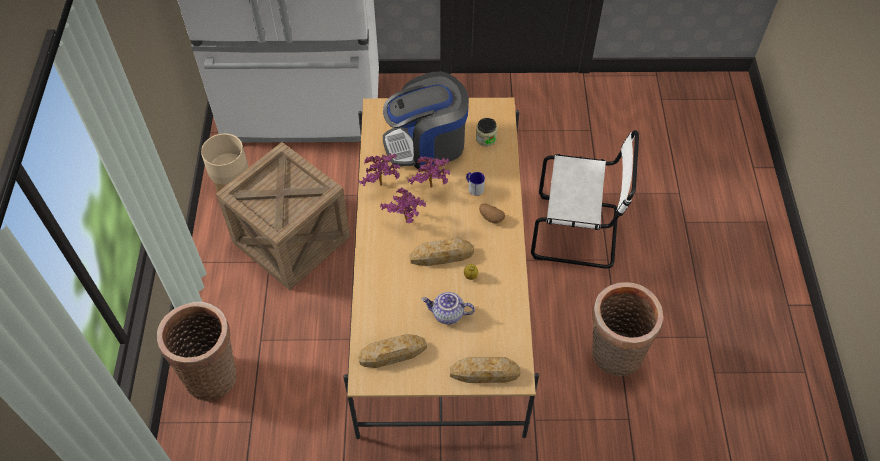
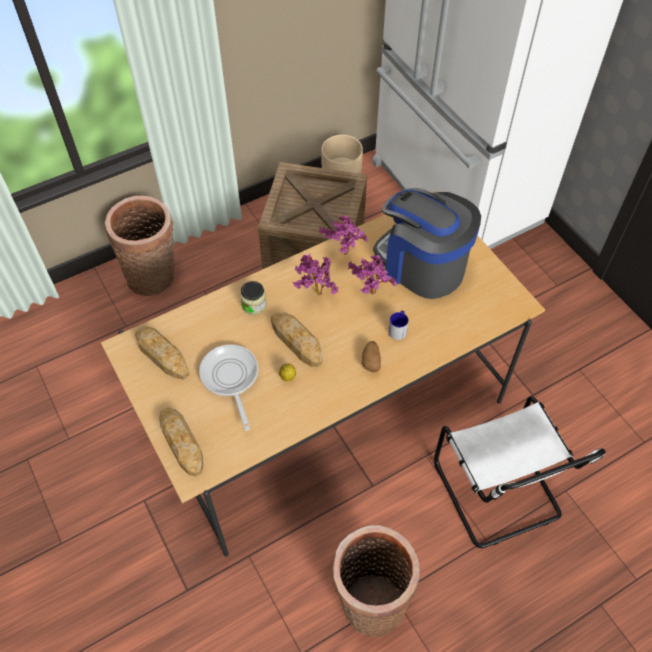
camera: 60 degrees right, 0 degrees up
teapot [421,292,475,325] -> frying pan [199,344,258,431]
jar [476,118,497,146] -> jar moved to [240,281,267,315]

